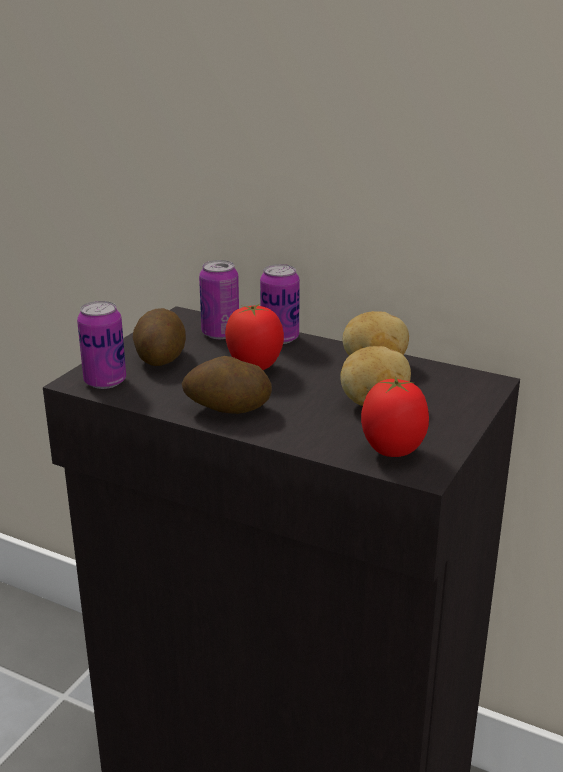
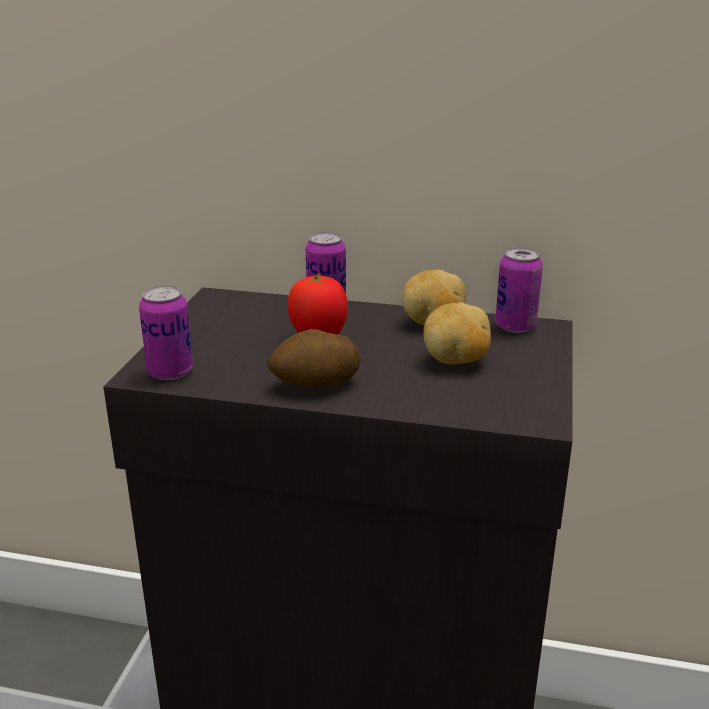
camera: 15 degrees left, 0 degrees up
potato [133,308,186,366] -> none
can [199,260,239,339] -> can moved to [495,248,543,333]
tomato [361,376,429,457] -> none

